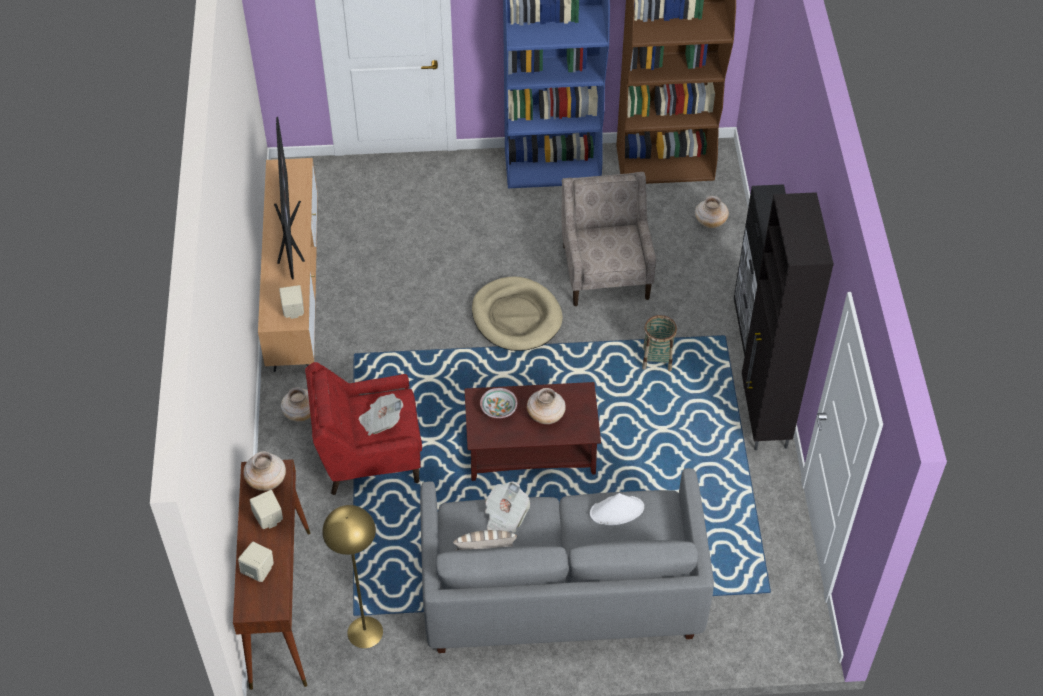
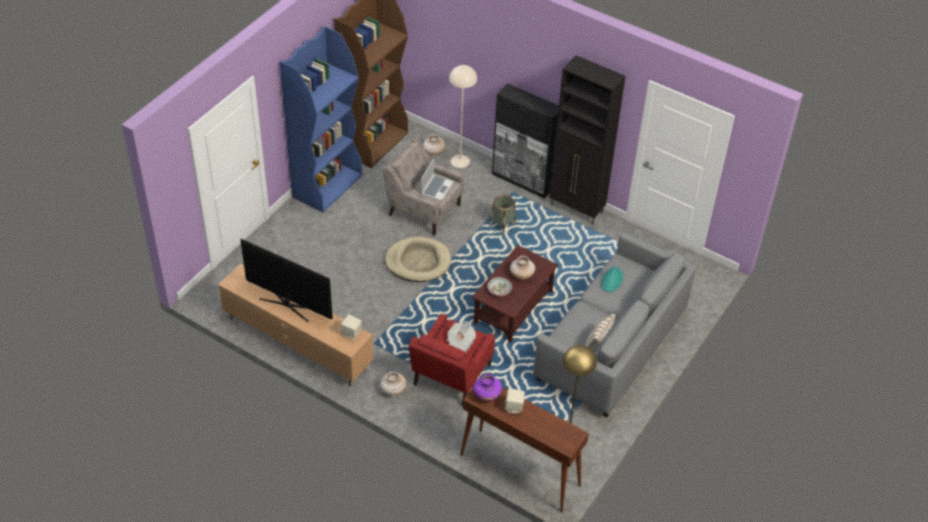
camera: 55 degrees left, 5 degrees down
beige speaker [238,542,274,582] -> none
beige vase [243,452,286,491] -> purple vase [474,374,502,401]
newspaper [485,482,530,533] -> none
white hat [590,493,644,525] -> turquoise hat [601,267,623,292]
none -> laptop [421,159,454,201]
none -> beige floor lamp [449,65,477,168]

